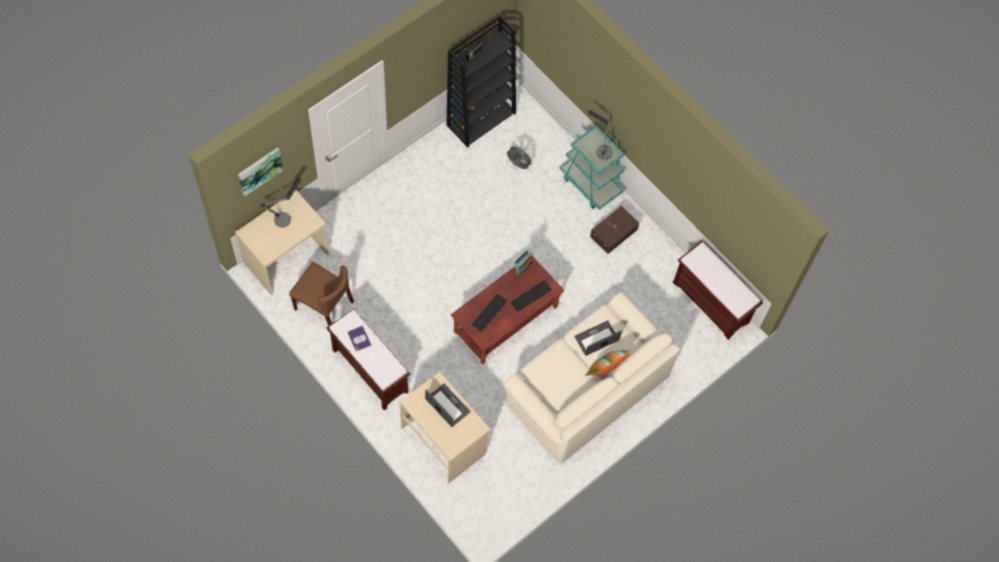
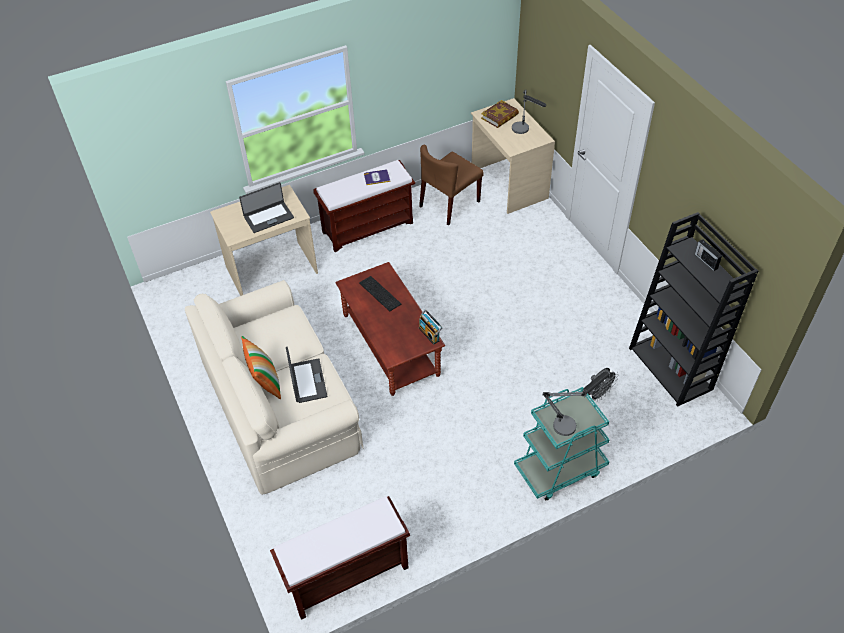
camera: 110 degrees right, 15 degrees down
picture [238,147,283,196] -> none
keyboard [511,280,552,312] -> none
brown storage box [590,206,639,254] -> none
none -> book [481,100,519,128]

